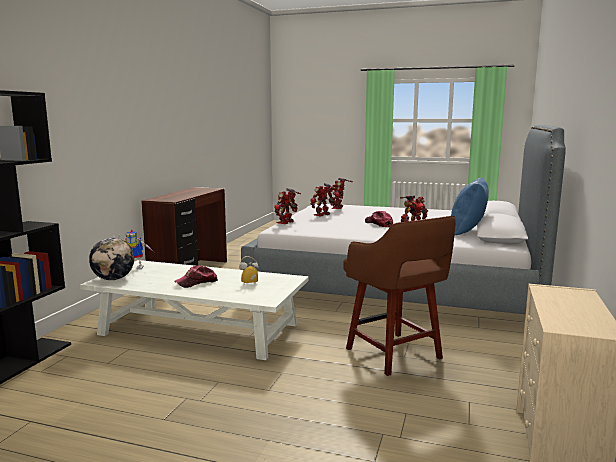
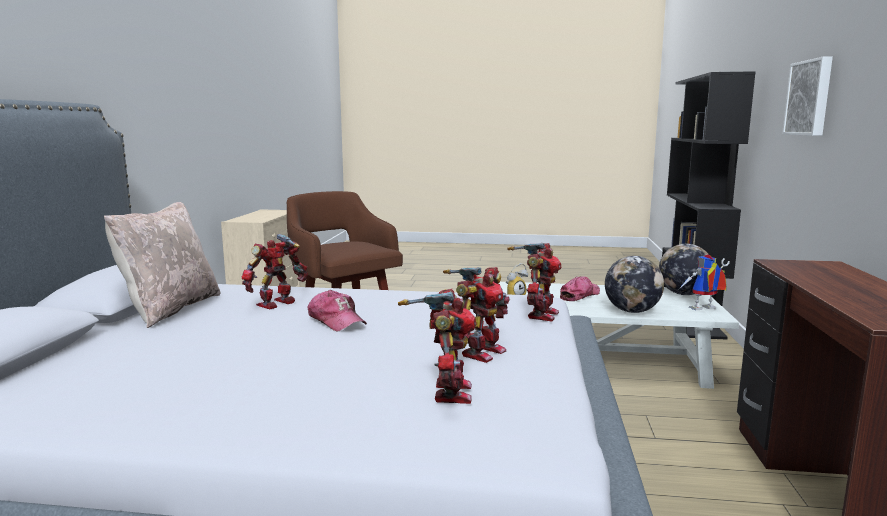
camera: 170 degrees right, 0 degrees up
blue pillow [451,177,489,236] -> beige pillow [104,202,220,328]
none -> globe [605,256,664,313]
none -> picture [782,56,833,136]

